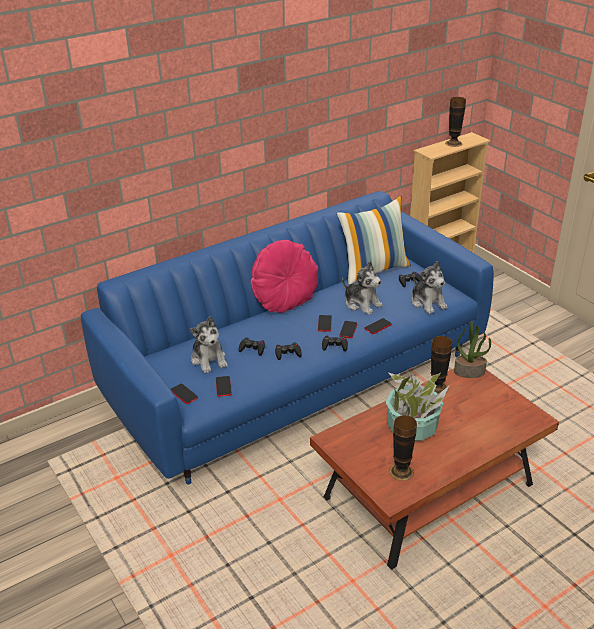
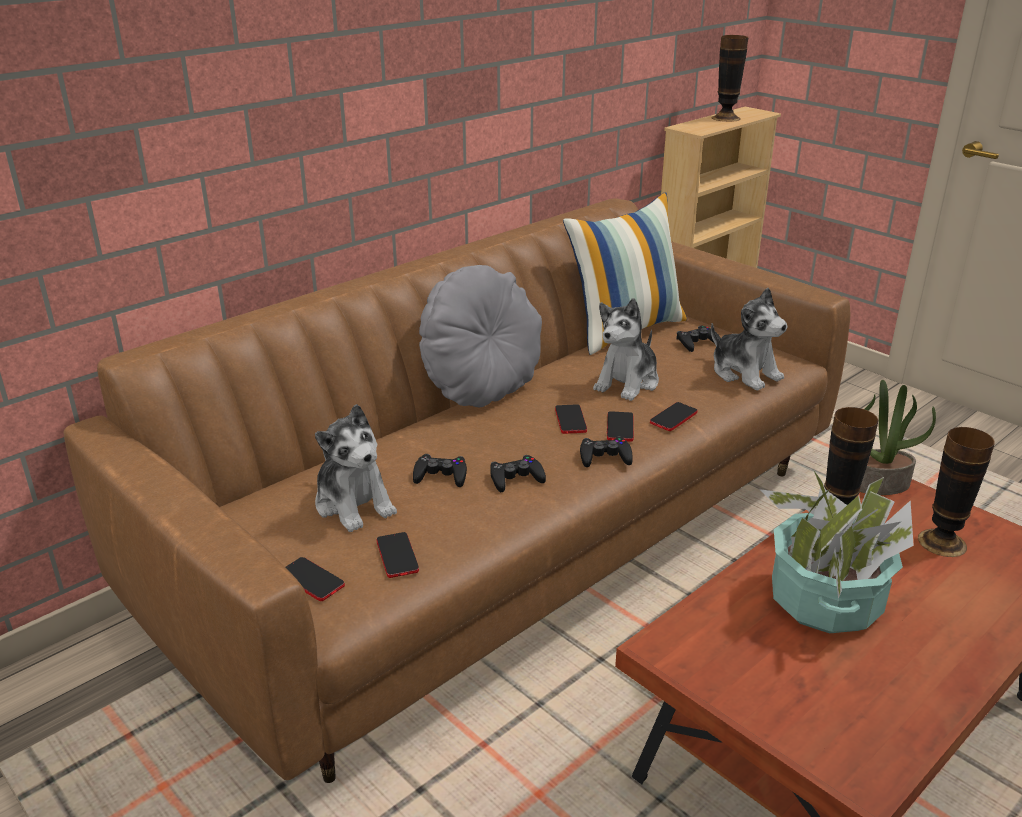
camera: 10 degrees left, 5 degrees down
blue sofa [81,191,494,485] -> brown sofa [64,199,850,783]
pink pillow [251,240,318,313] -> grey pillow [419,265,542,407]
plush toy [342,261,383,315] -> plush toy turned 90 degrees clockwise [593,298,659,401]
vase [389,415,417,481] -> vase moved to [918,427,995,557]

